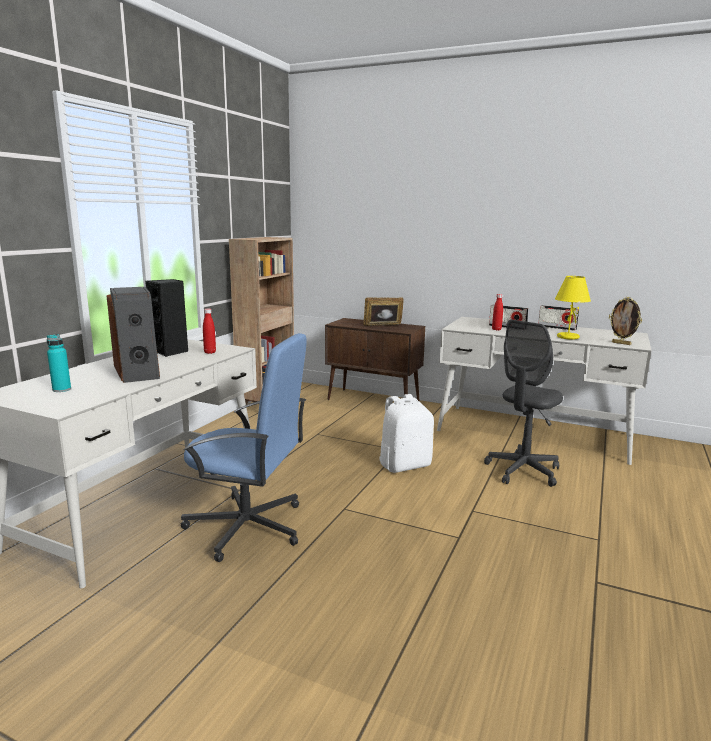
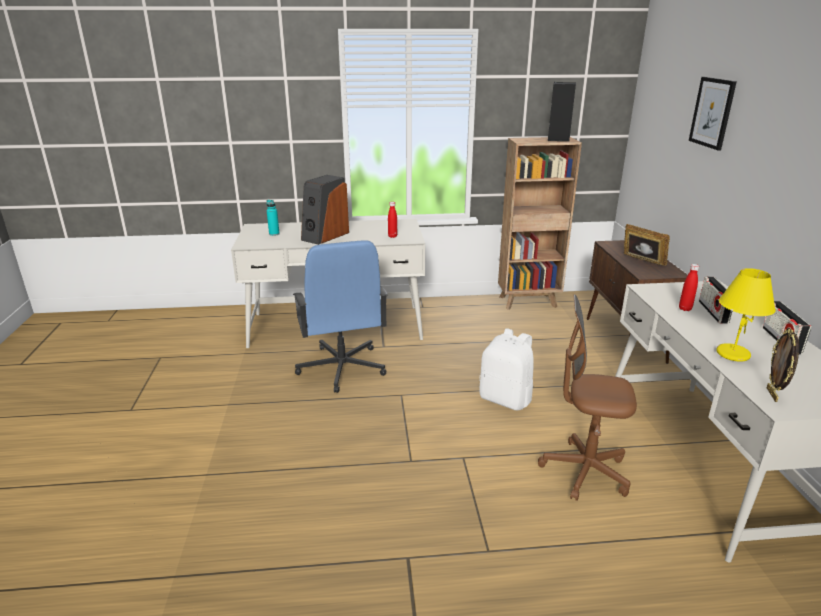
camera: 60 degrees right, 10 degrees up
black speaker [145,279,188,357] -> black speaker moved to [548,82,576,142]
grey office chair [484,320,563,487] -> brown office chair [538,295,637,501]
none -> picture [689,77,737,151]

